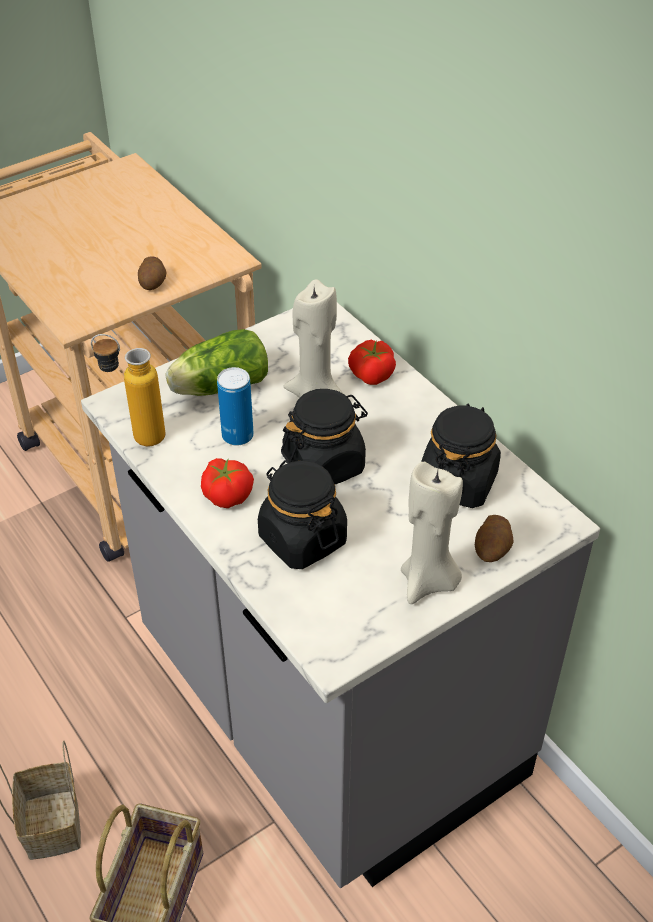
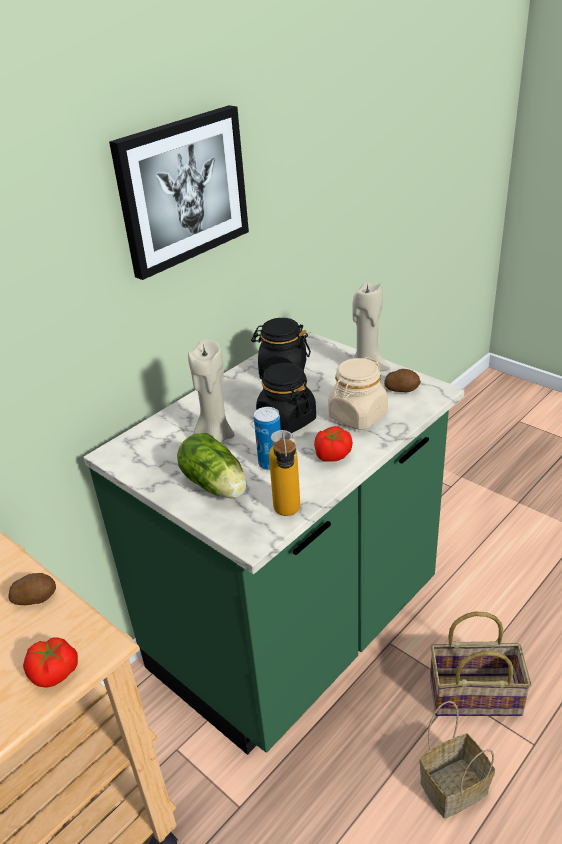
camera: 100 degrees left, 10 degrees down
grey counter [81,303,600,888] -> green counter [83,329,465,755]
black jar [258,460,347,569] -> beige jar [328,357,388,430]
tomato [348,340,396,385] -> tomato moved to [23,637,78,688]
potato [475,515,514,562] -> potato moved to [384,369,421,392]
none -> picture [109,105,249,280]

